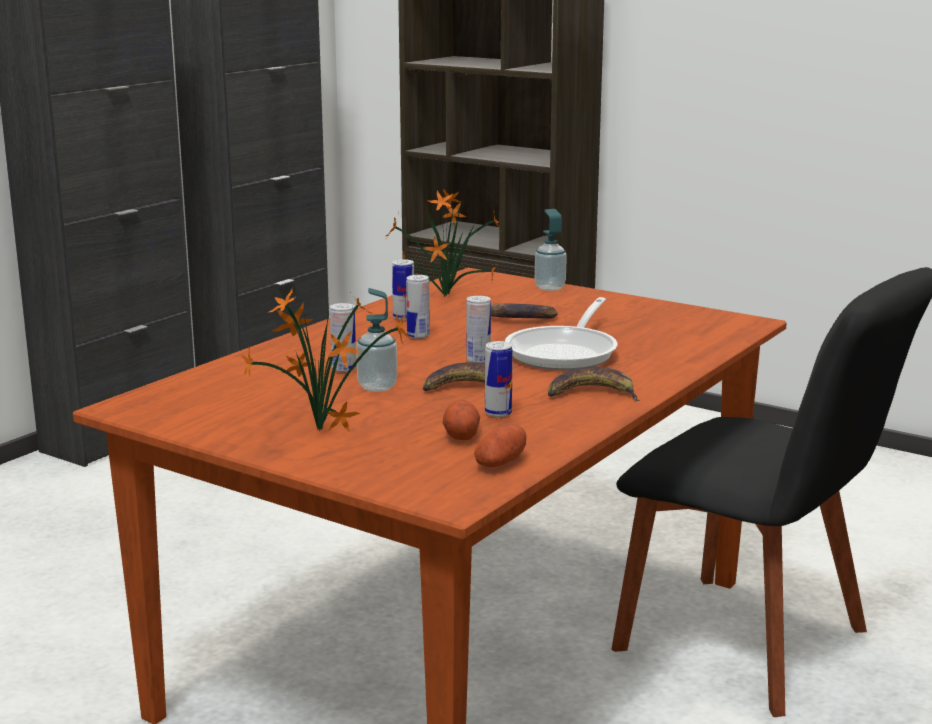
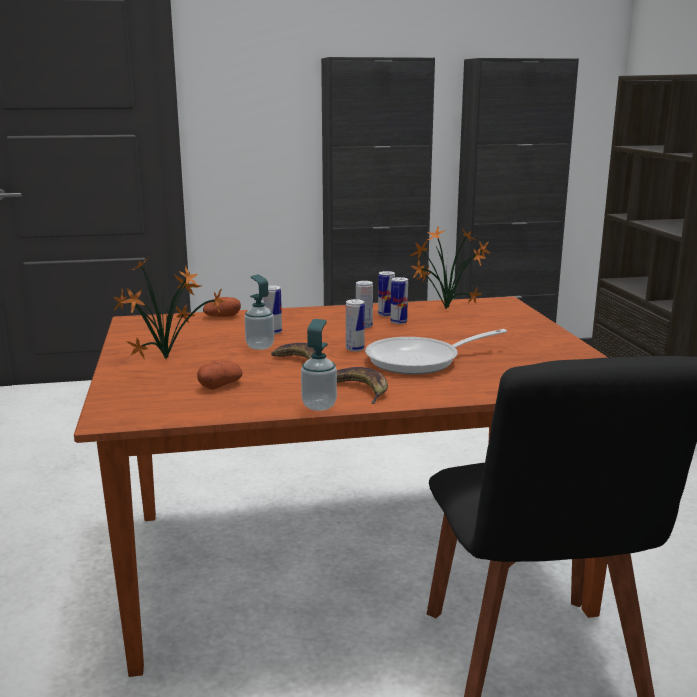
camera: 45 degrees right, 0 degrees up
potato [474,423,526,467] -> potato moved to [203,297,241,317]
can [485,341,513,417] -> can moved to [391,277,408,324]
banana [491,304,558,319] -> none
soap dispenser [535,209,567,291] -> soap dispenser moved to [301,319,337,411]

